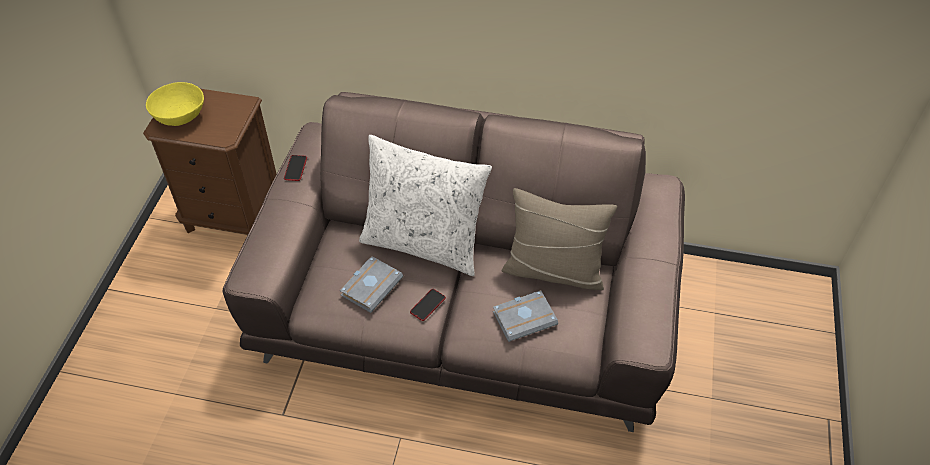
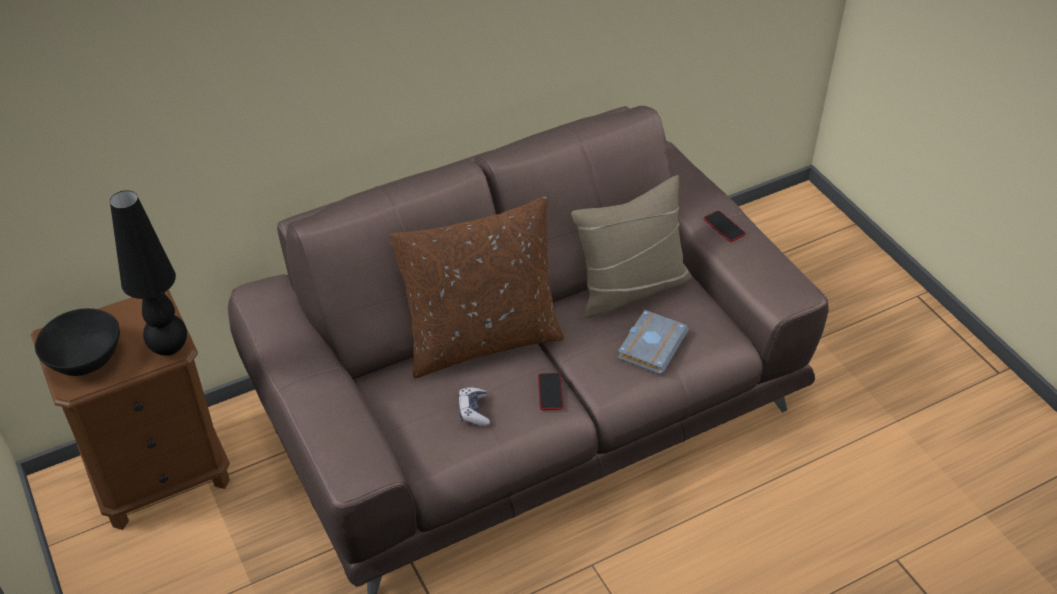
camera: 40 degrees left, 5 degrees down
yellow bowl [146,82,204,126] -> black bowl [35,308,120,376]
phone [284,155,307,181] -> phone moved to [704,211,746,242]
grey book [340,256,403,313] -> game controller [458,387,490,426]
white pillow [359,135,492,276] -> brown pillow [389,196,564,378]
none -> black table lamp [110,190,187,356]

